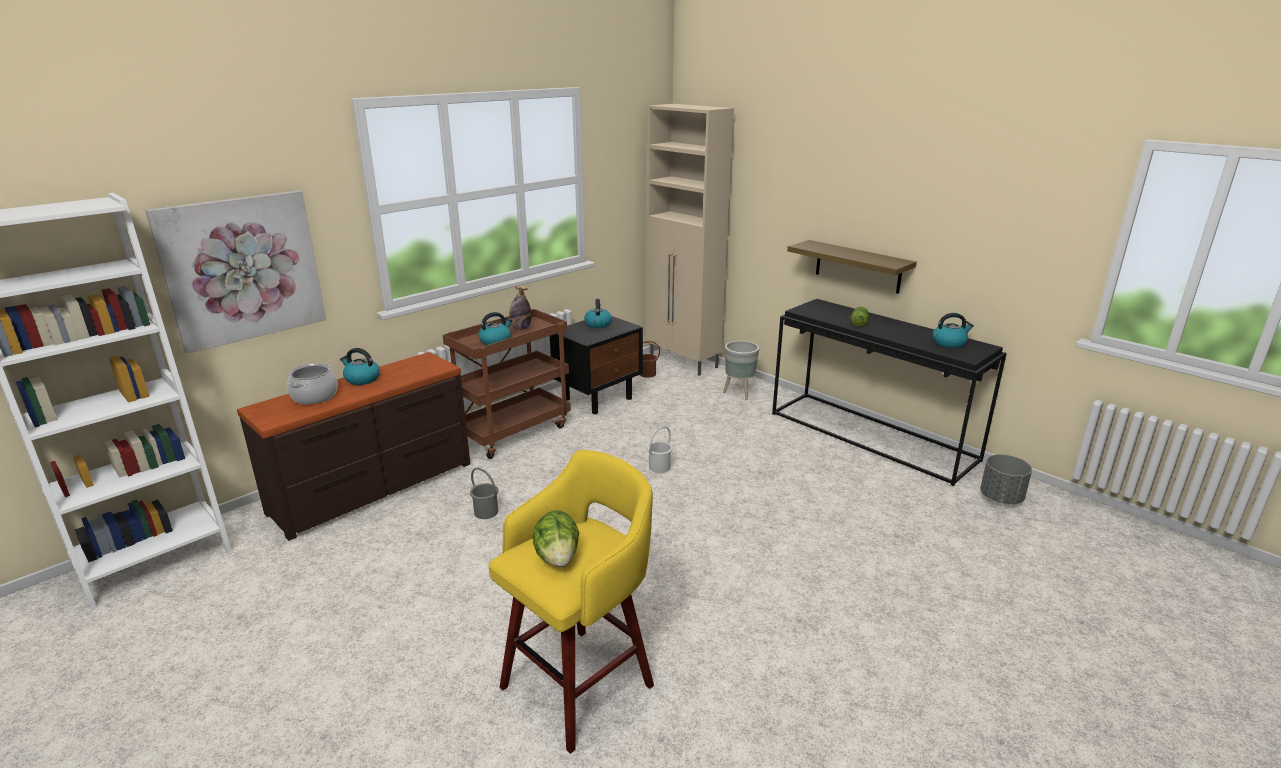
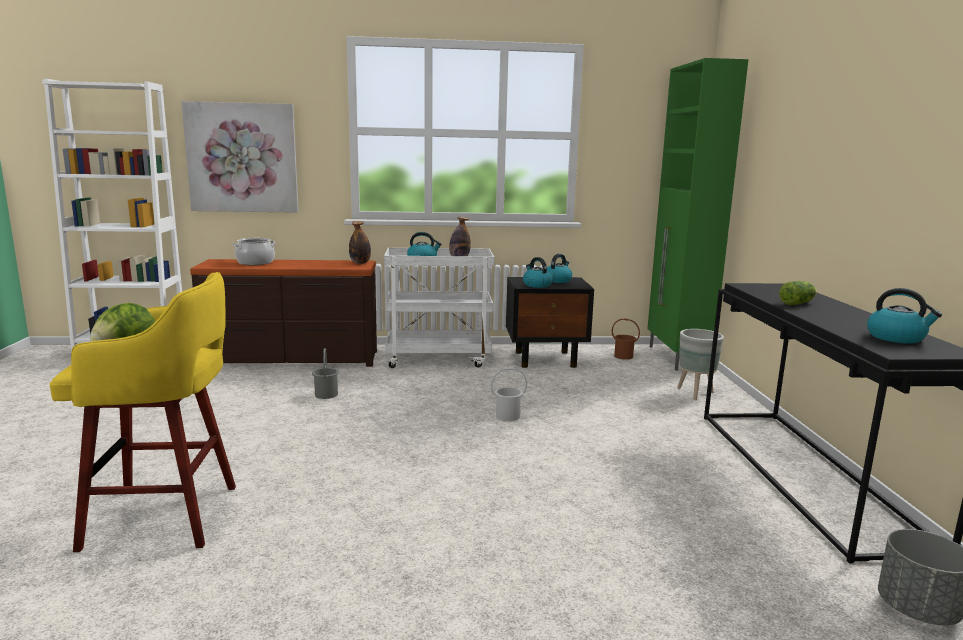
camera: 40 degrees right, 10 degrees down
kettle [340,348,380,385] -> kettle moved to [523,257,553,288]
brown cart [443,309,571,459] -> white cart [384,248,494,368]
beige cabinet [647,104,734,376] -> green cabinet [647,58,749,371]
shelf [787,240,917,294] -> none
none -> bottle [349,221,371,264]

